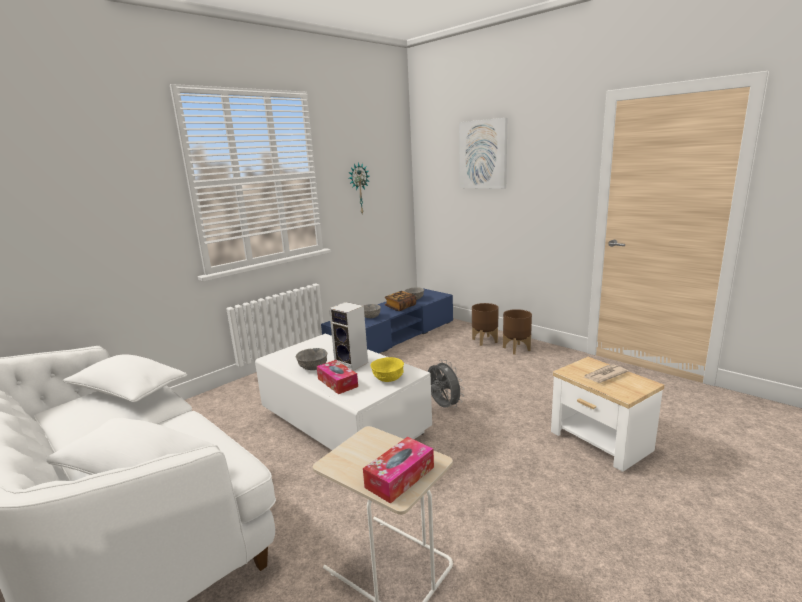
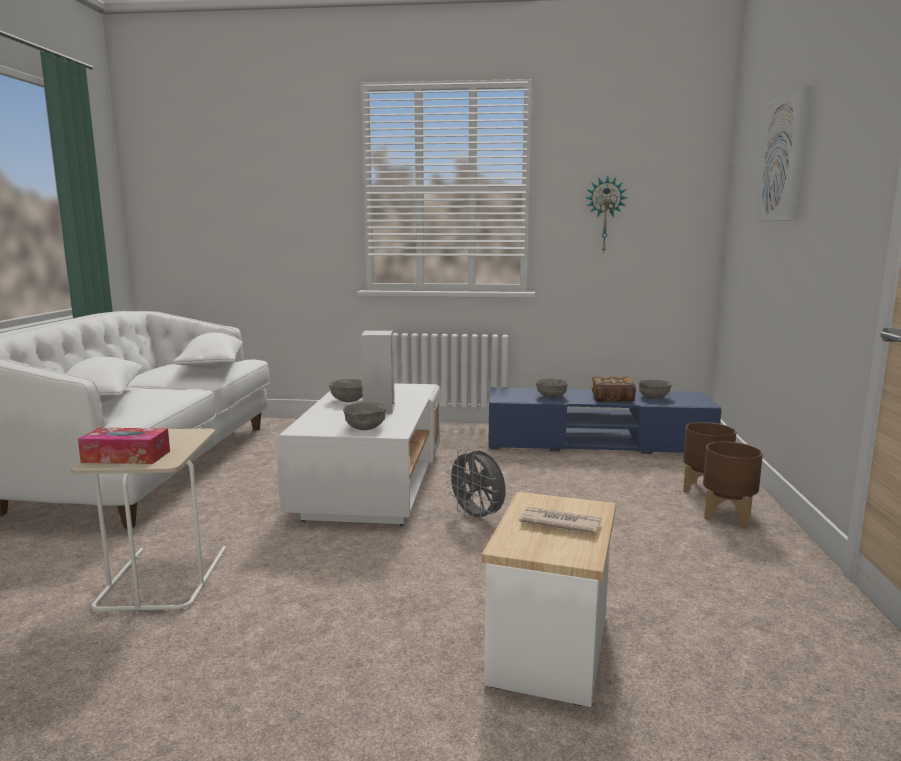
camera: 50 degrees right, 5 degrees down
tissue box [317,360,358,394] -> none
yellow bowl [371,357,404,382] -> grey bowl [343,402,387,430]
grey fan [428,360,464,408] -> grey fan turned 120 degrees clockwise [446,449,506,522]

